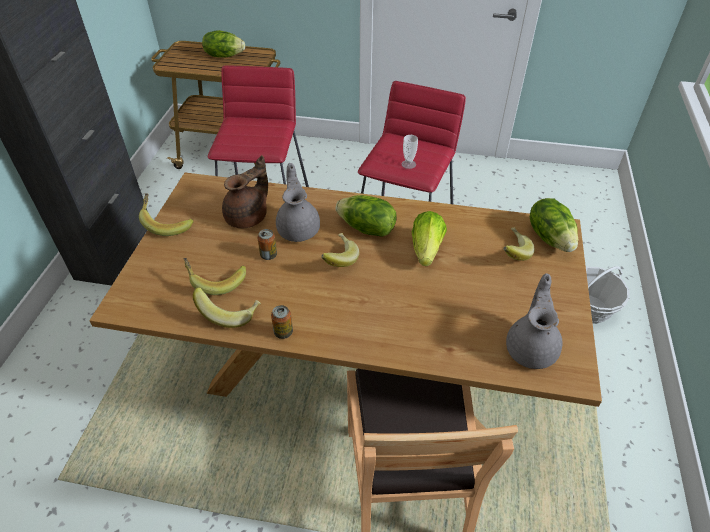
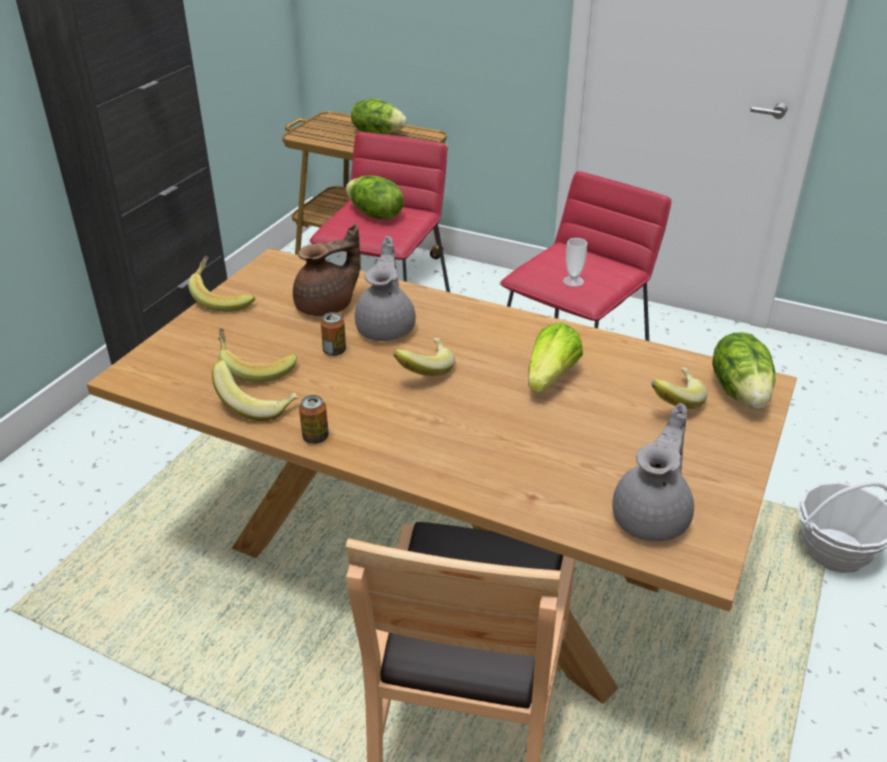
camera: 15 degrees right, 10 degrees down
lettuce [336,195,397,237] -> lettuce moved to [346,175,404,220]

